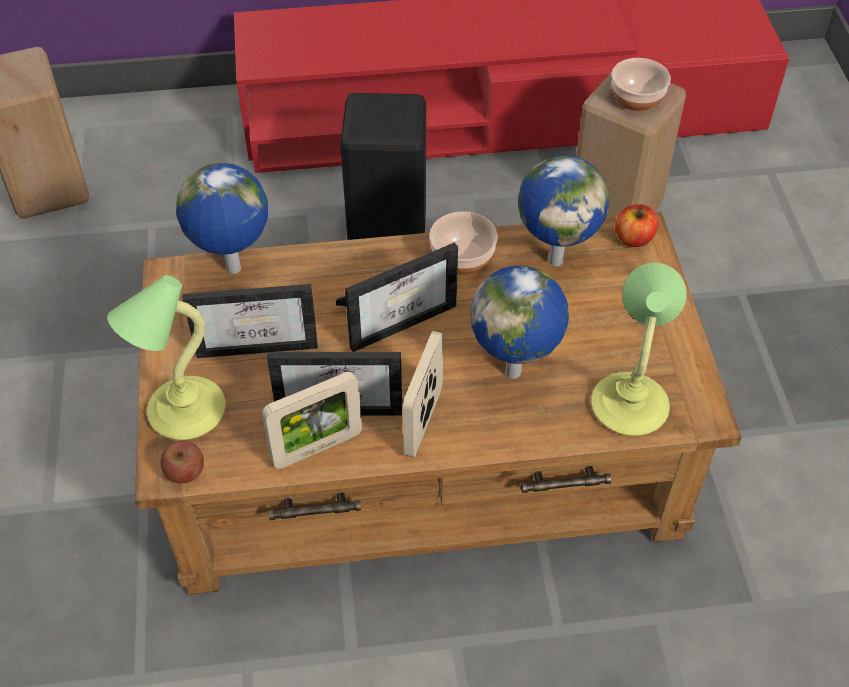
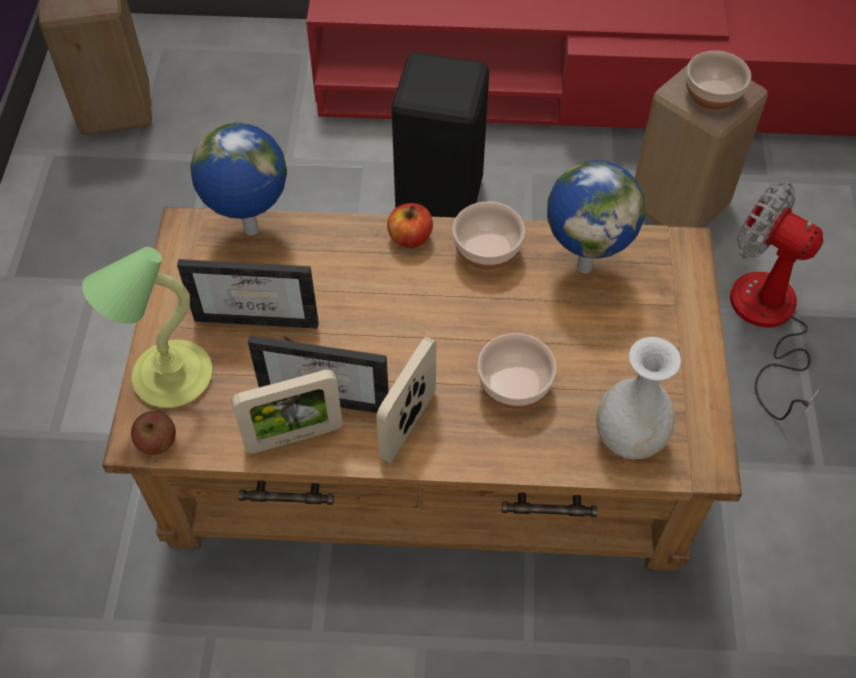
camera: 10 degrees right, 5 degrees up
picture frame [336,242,458,352] -> none
globe [470,265,569,379] -> bowl [477,333,556,409]
table lamp [591,263,687,436] -> white vase [596,337,681,459]
apple [615,204,658,247] -> apple moved to [387,203,433,248]
none -> fan [730,181,823,420]

